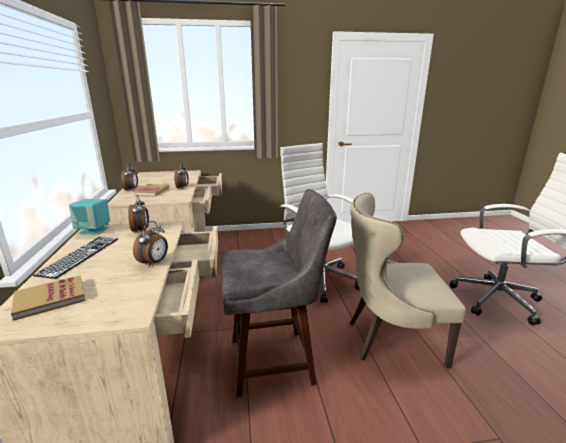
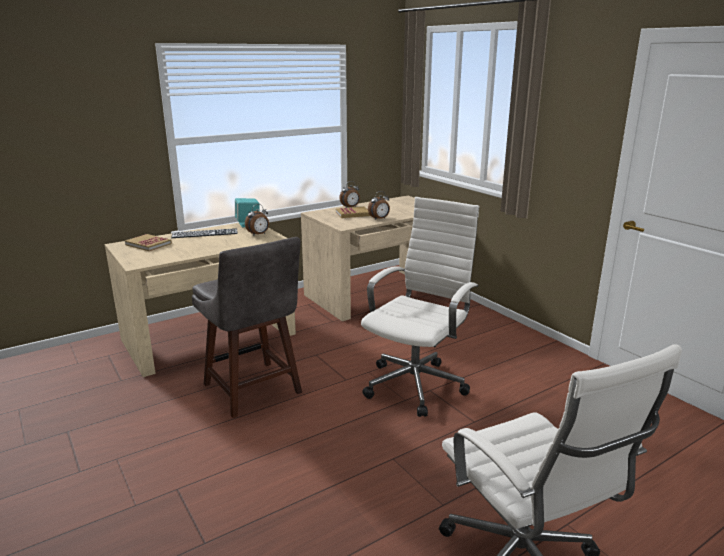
camera: 65 degrees right, 0 degrees up
alarm clock [133,221,168,267] -> none
beige chair [350,193,466,368] -> none

